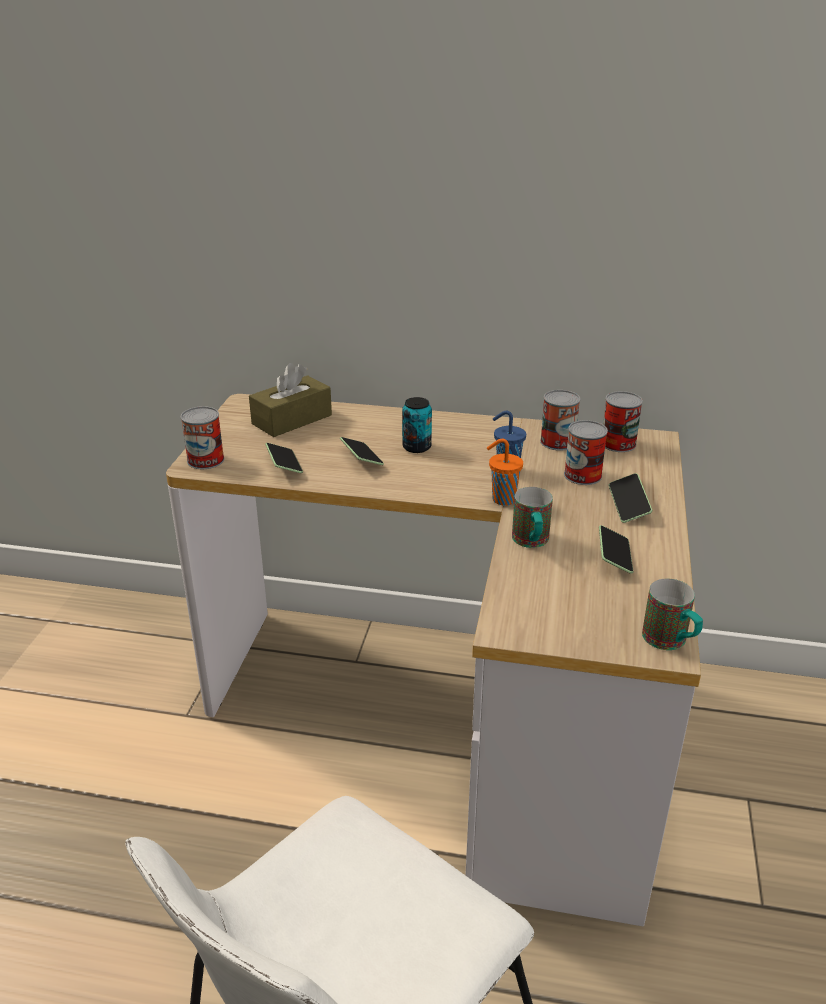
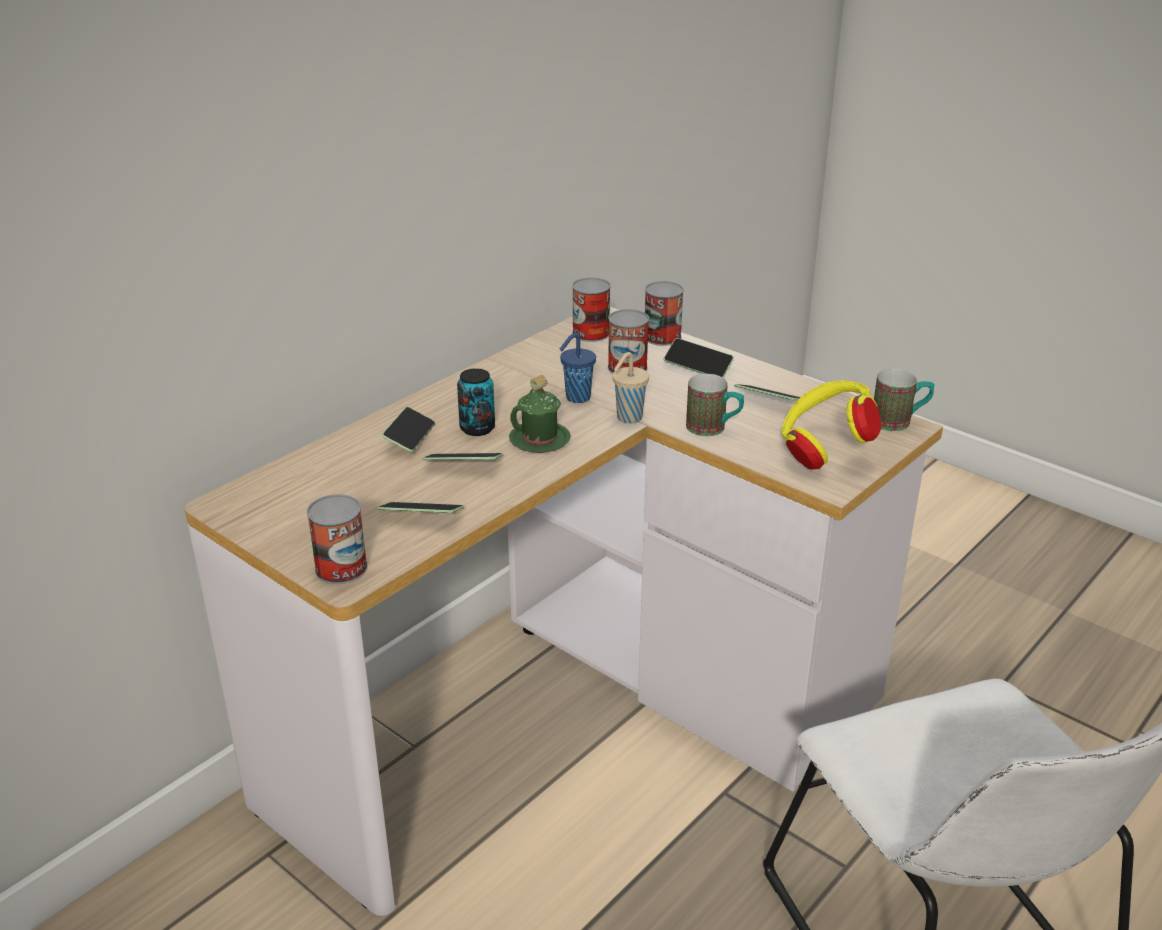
camera: 60 degrees left, 0 degrees up
brown tissue box [249,363,332,437] -> none
orange cup [487,439,523,505] -> beige cup [612,352,649,423]
can [540,390,580,451] -> can moved to [645,281,684,346]
none -> phone [382,407,435,452]
none -> green mug [509,375,571,453]
none -> yellow headphones [781,380,881,470]

